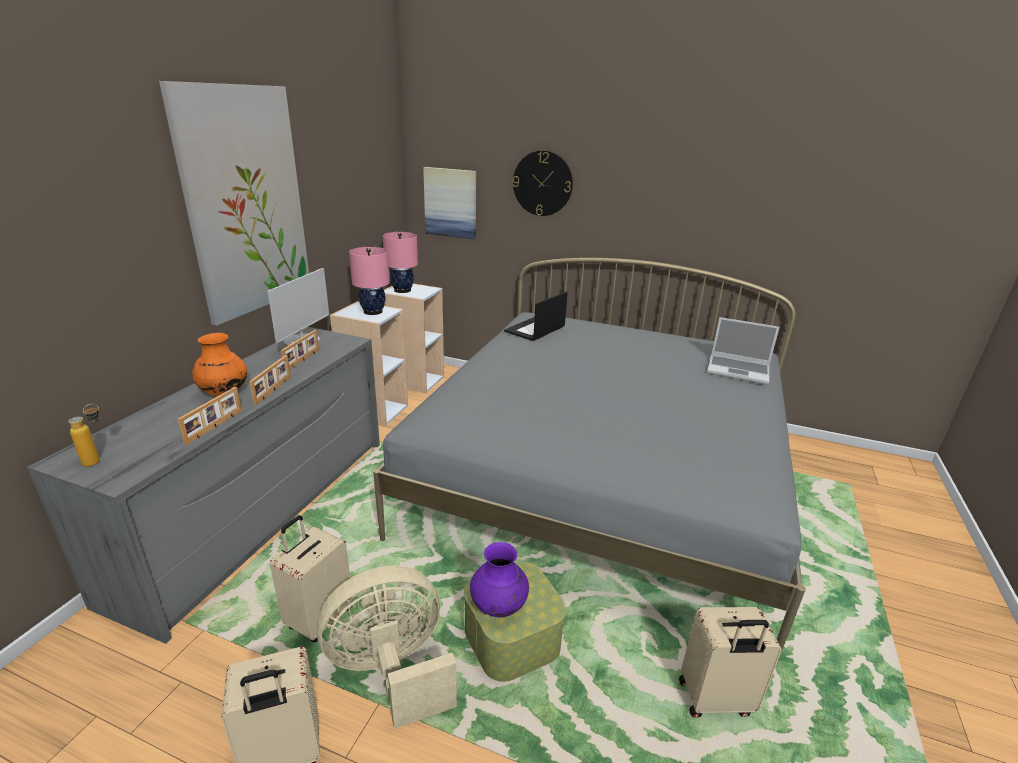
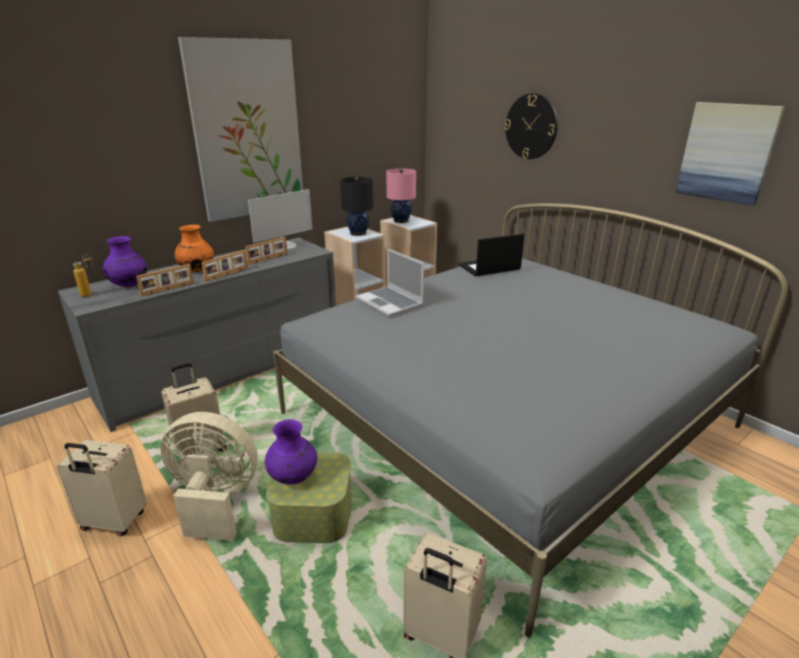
camera: 30 degrees right, 0 degrees up
pink table lamp [349,247,390,315] -> black table lamp [340,177,373,236]
picture [423,167,476,240] -> picture moved to [675,102,785,206]
laptop [707,317,780,385] -> laptop moved to [356,248,424,317]
none -> purple vase [103,236,147,287]

